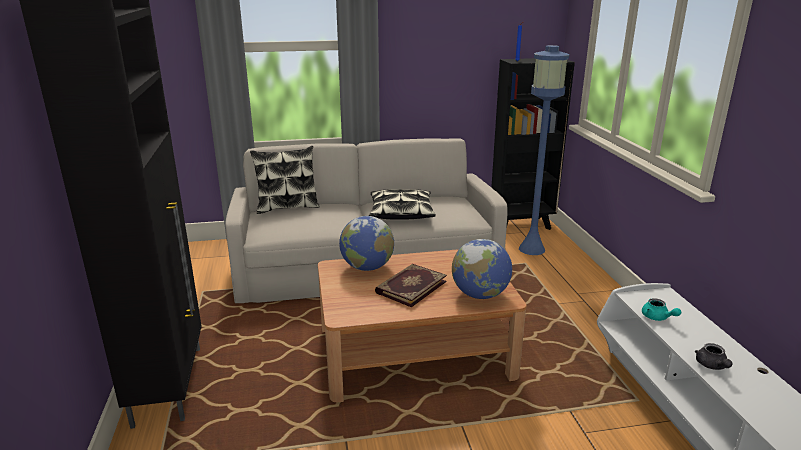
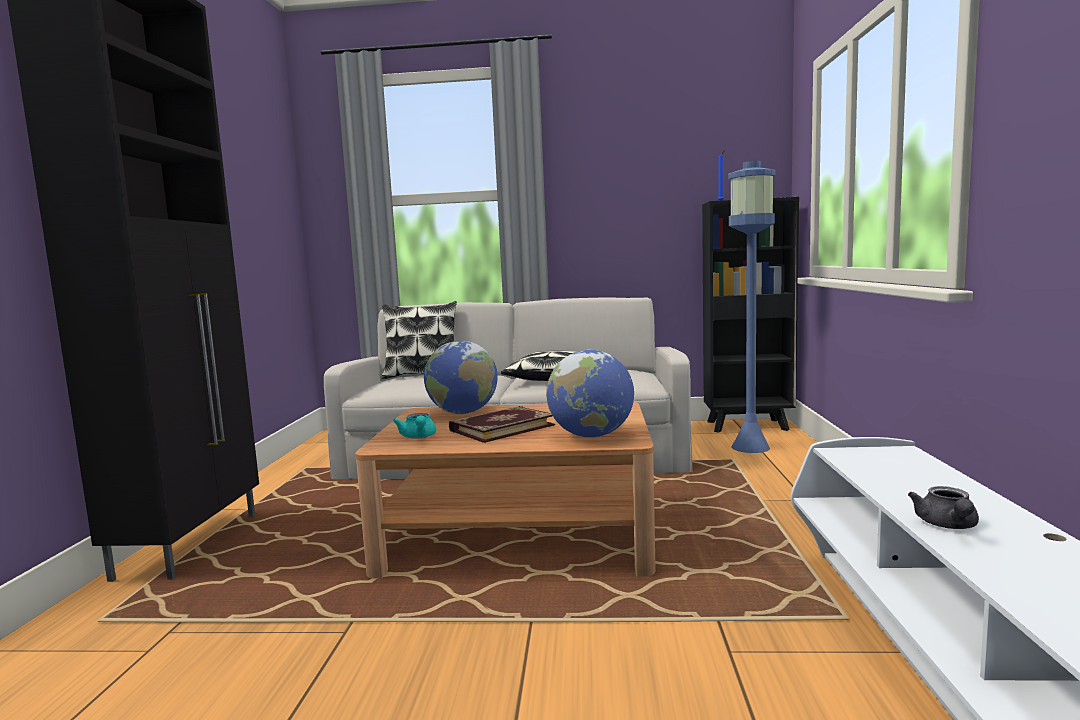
camera: 15 degrees right, 15 degrees down
turquoise teapot [642,298,682,321] -> turquoise teapot moved to [393,413,436,439]

